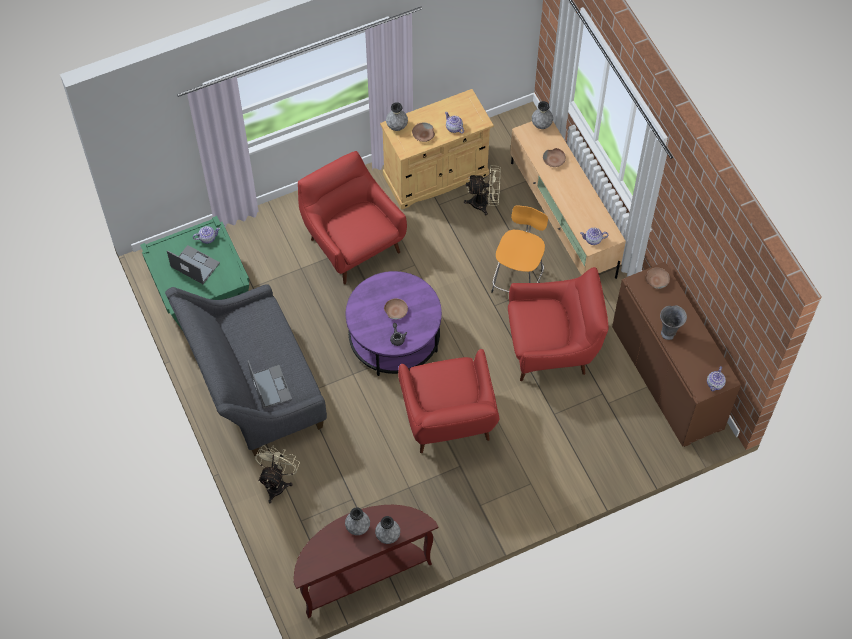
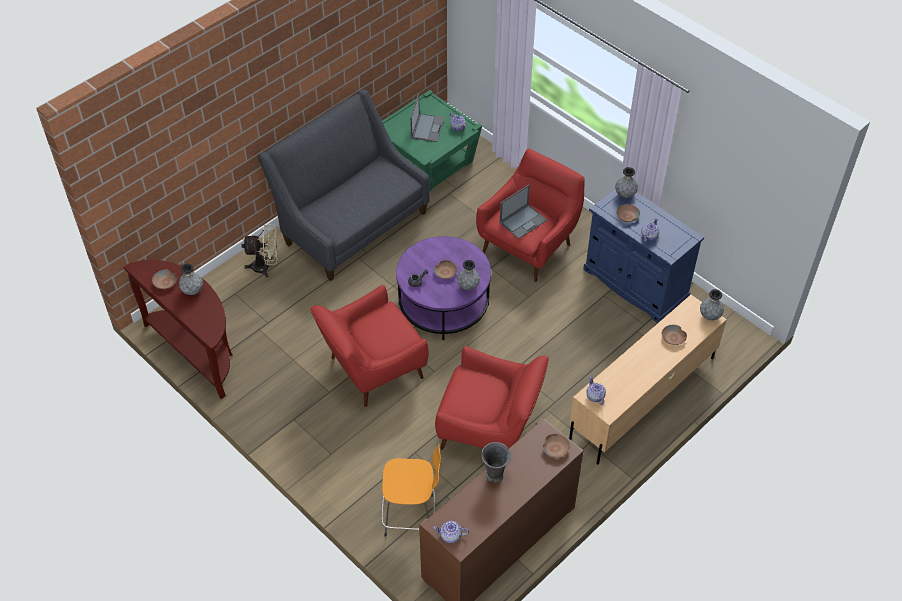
camera: 70 degrees right, 10 degrees down
laptop [247,360,292,409] -> laptop moved to [500,184,547,239]
grey vase [375,516,400,544] -> grey vase moved to [457,260,480,290]
beige cabinet [380,89,494,209] -> blue cabinet [583,189,704,323]
beige fan [464,165,501,215] -> none
orange stool [491,205,548,293] -> orange stool moved to [381,444,441,537]
red armchair [508,267,609,381] -> red armchair turned 45 degrees counterclockwise [435,346,548,450]
none -> brown bowl [152,270,177,289]

